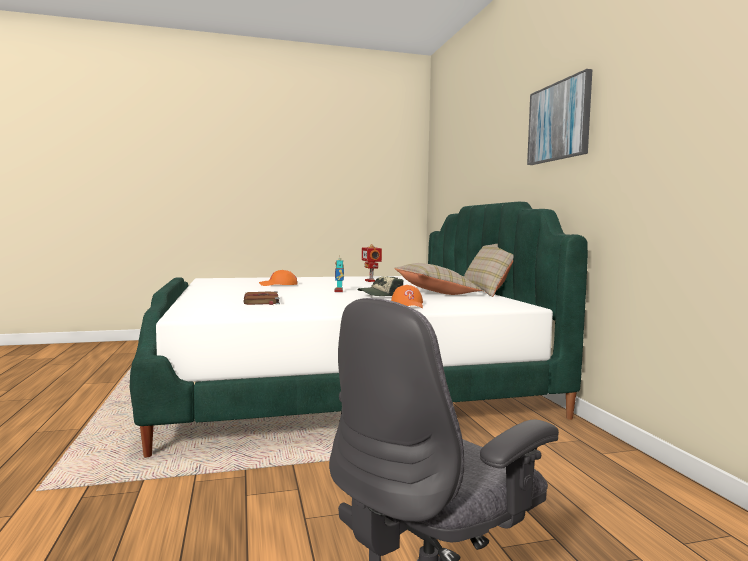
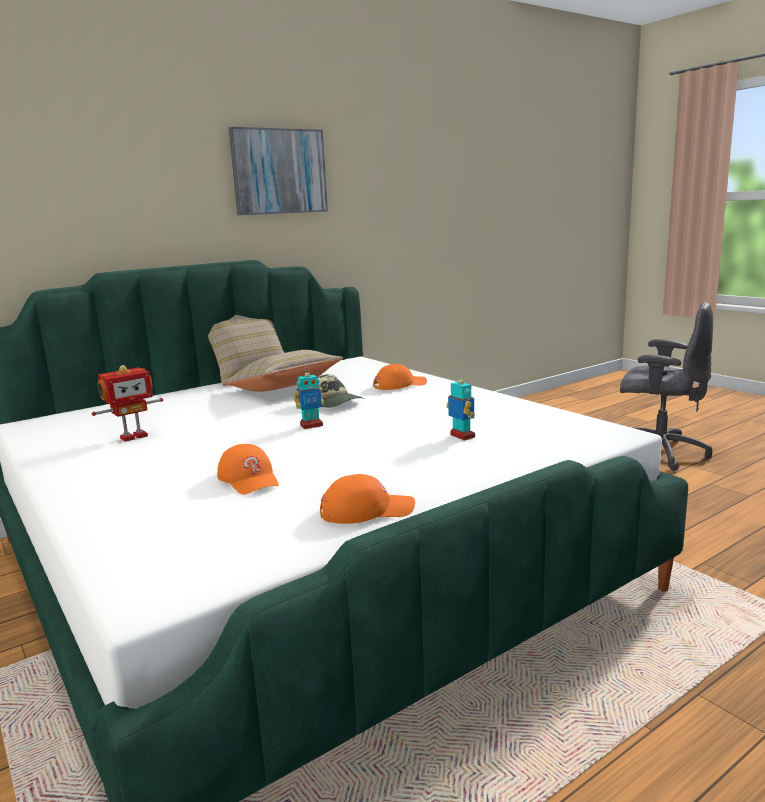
camera: 110 degrees left, 10 degrees up
brown book [243,291,280,305] -> toy robot [446,373,475,440]
none -> orange cap [320,474,415,524]

